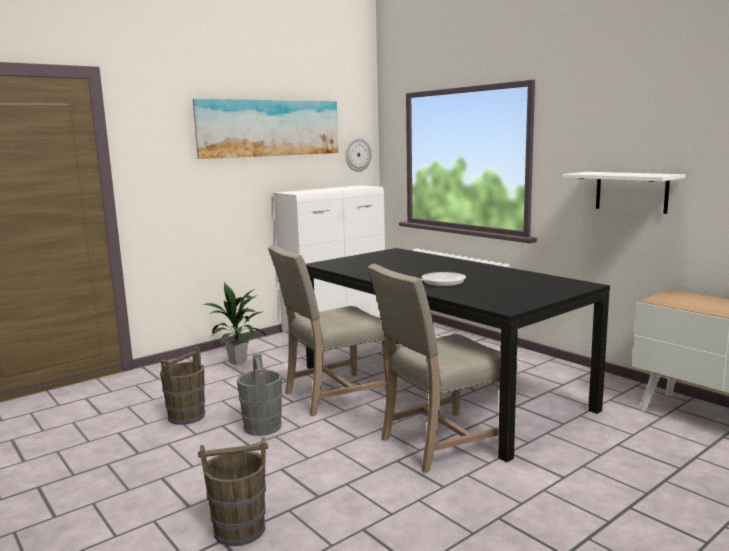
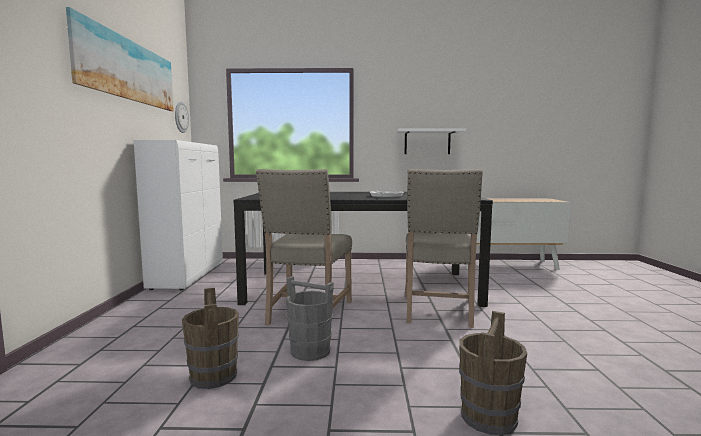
camera: 50 degrees left, 5 degrees down
potted plant [200,282,267,365] -> none

